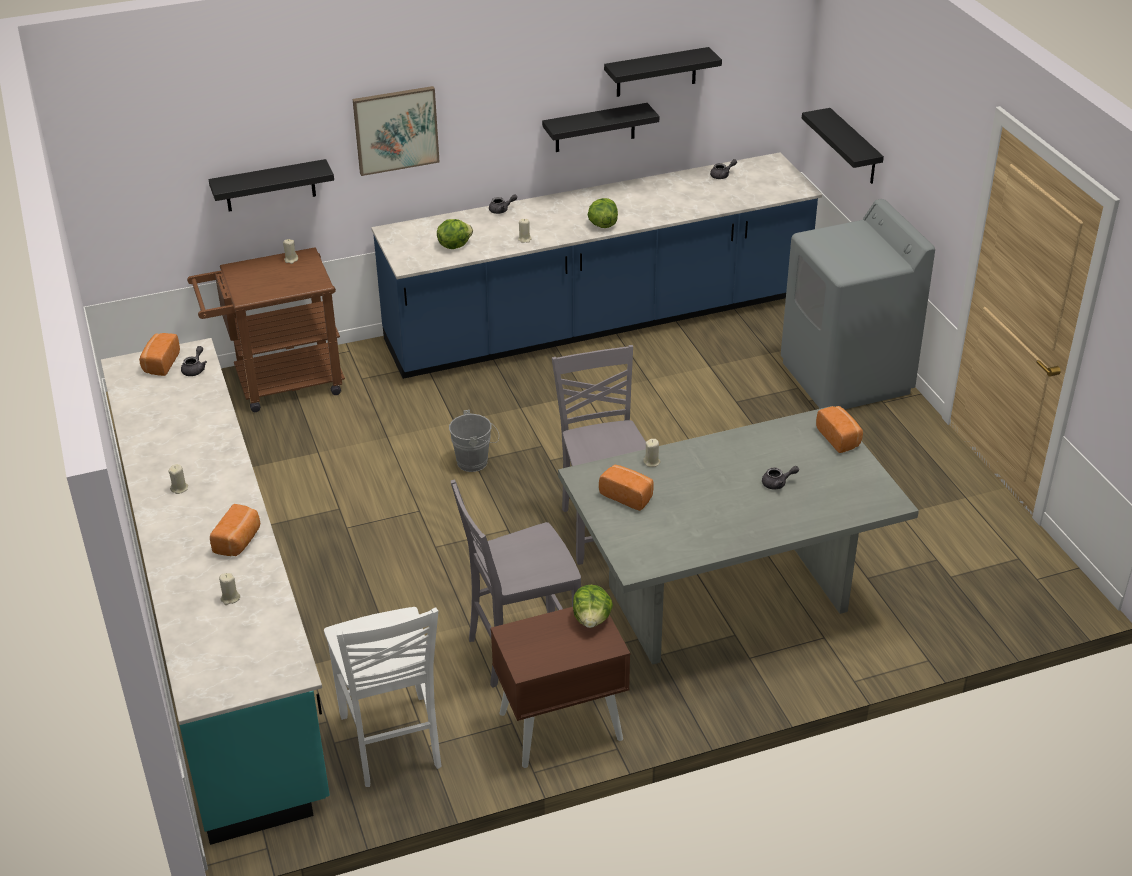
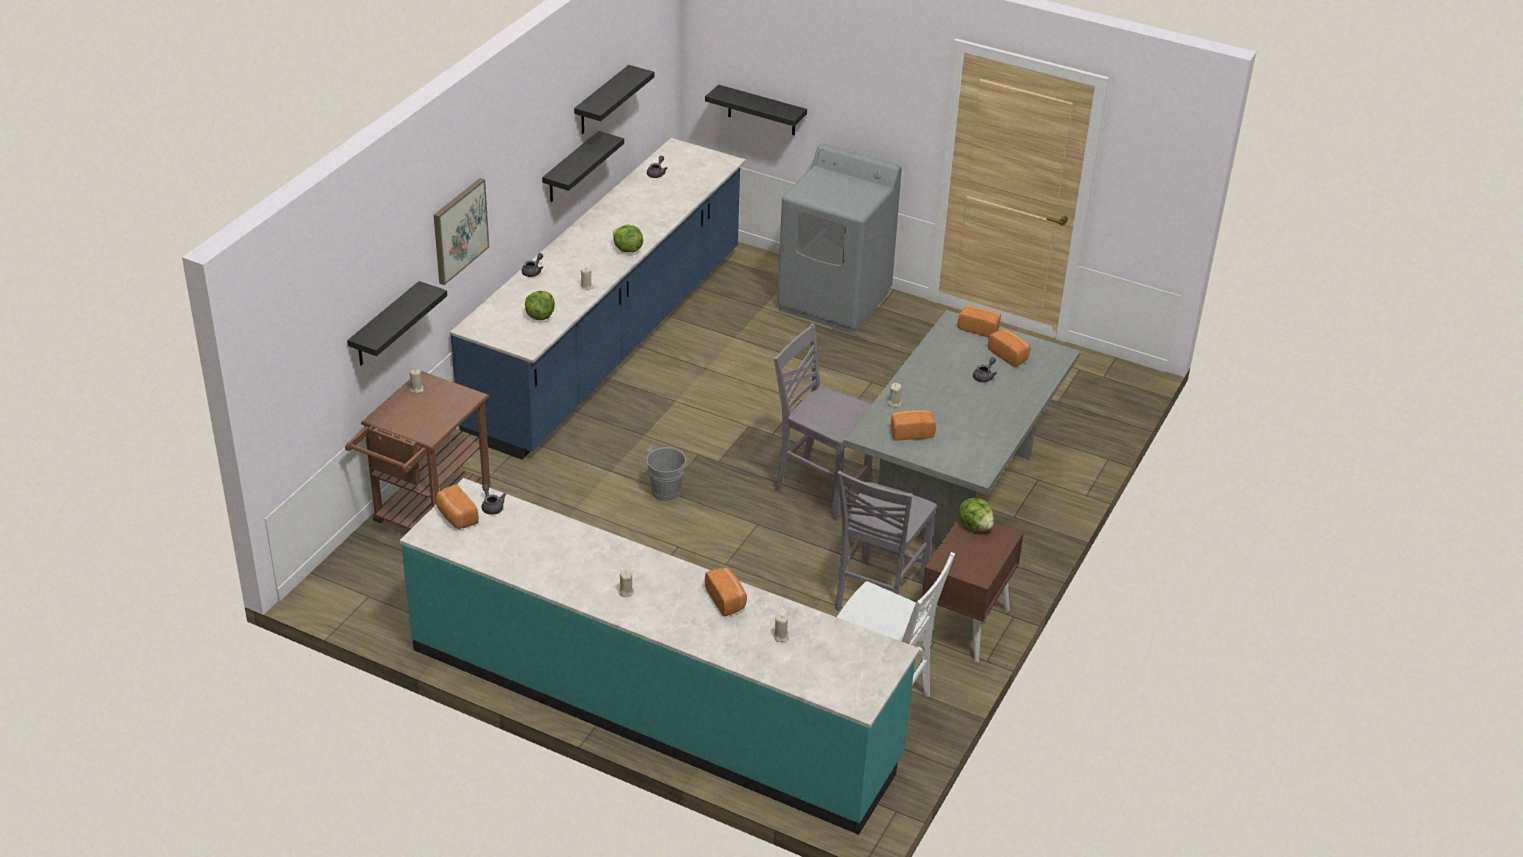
camera: 45 degrees left, 0 degrees up
none -> bread [988,329,1031,367]

